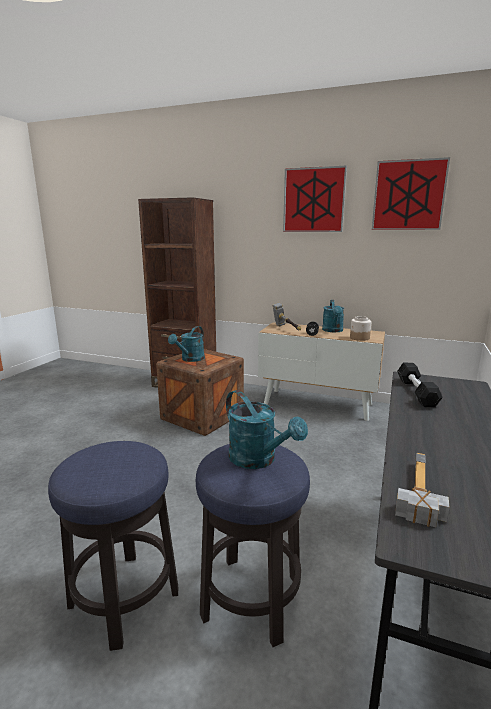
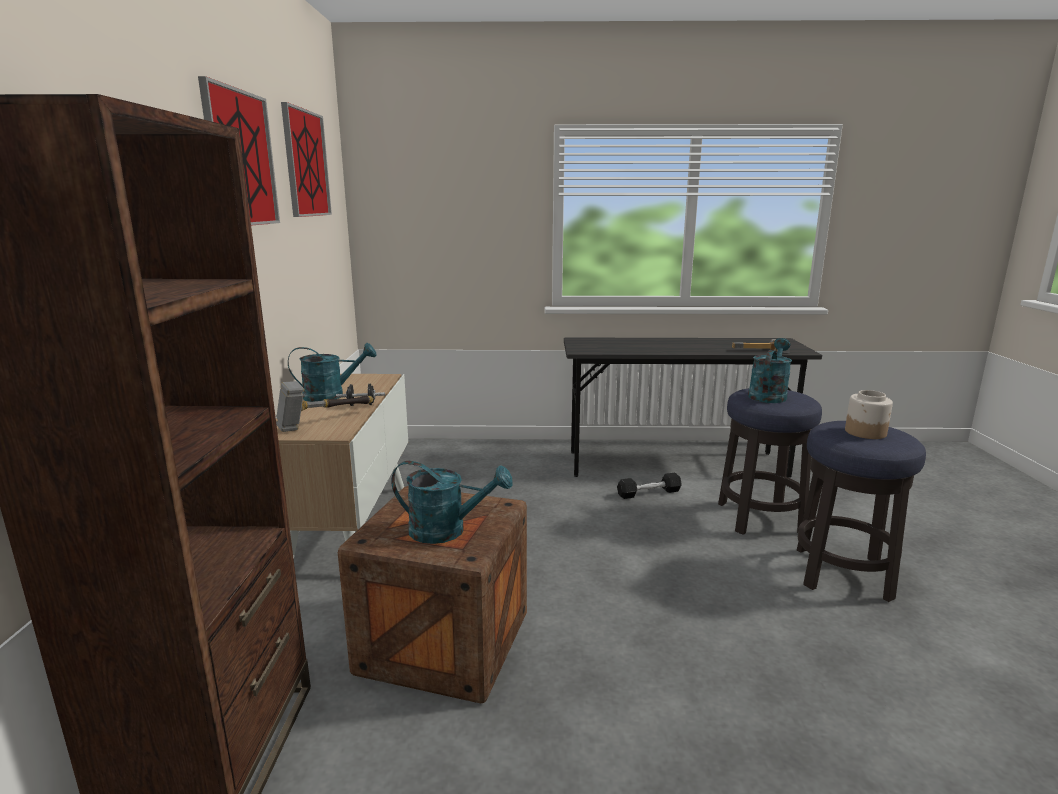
camera: 110 degrees left, 0 degrees up
jar [350,316,371,341] -> jar moved to [845,390,893,439]
black dumbbell [397,363,443,407] -> black dumbbell moved to [617,473,682,499]

